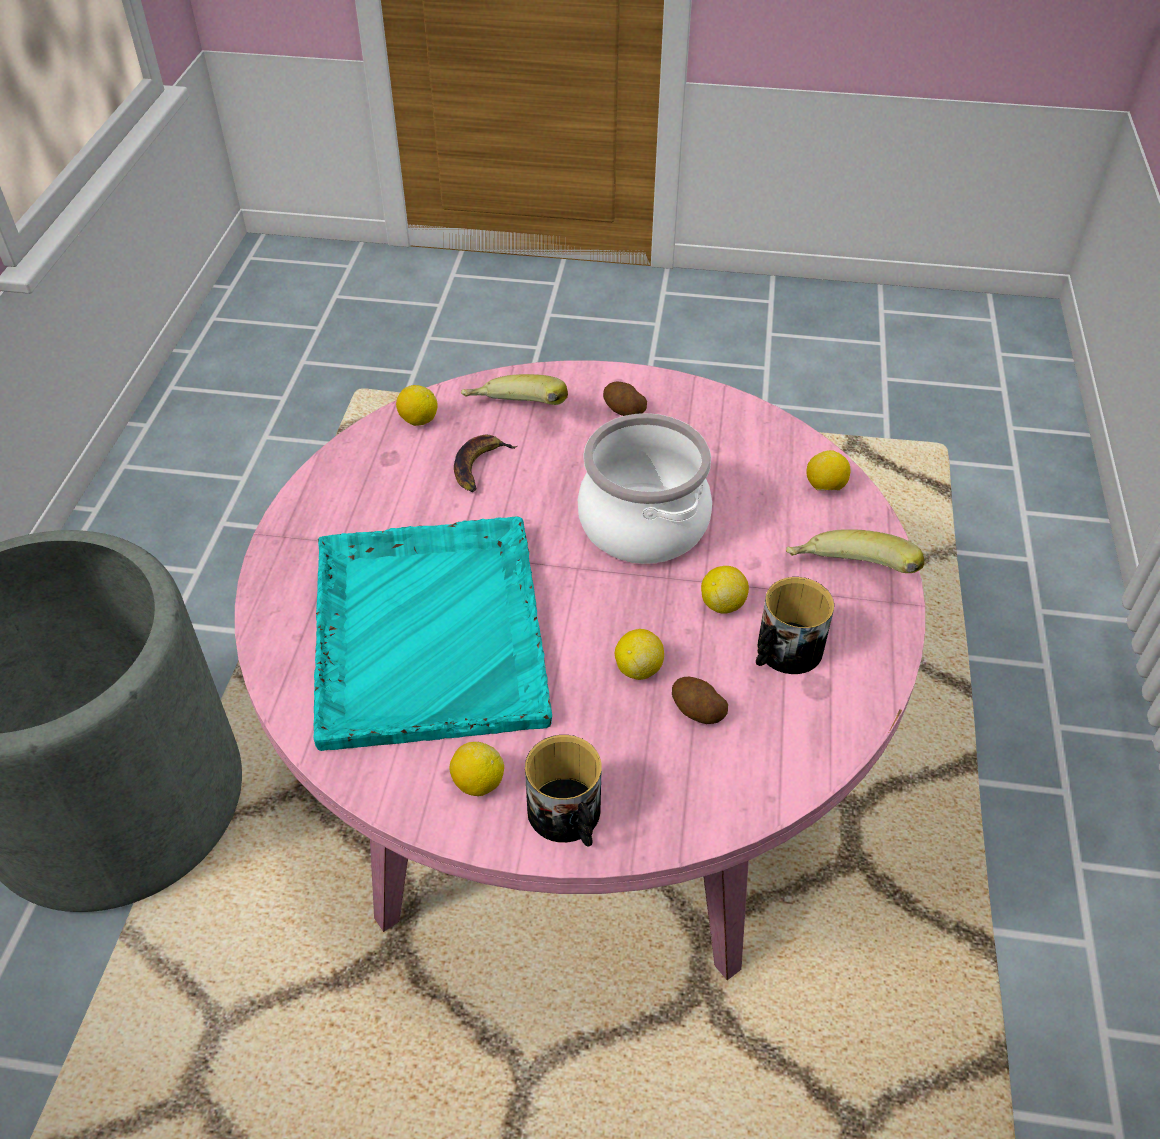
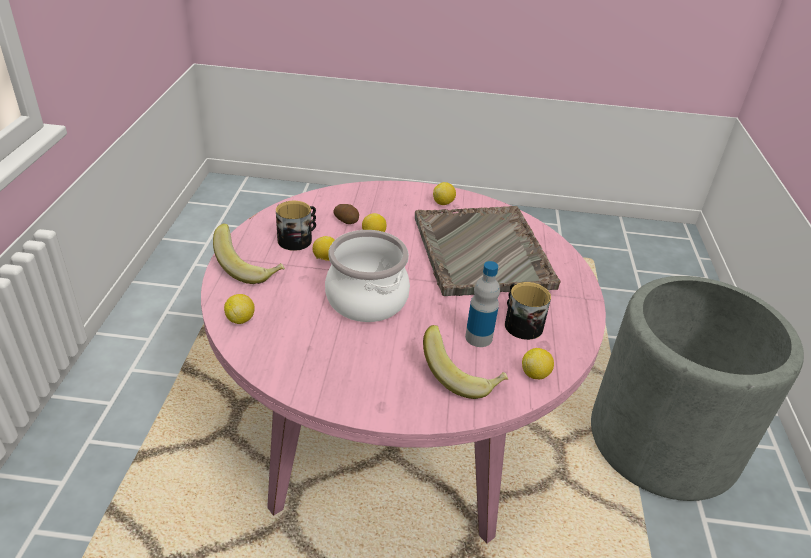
camera: 175 degrees right, 10 degrees down
turquoise tray [314,516,552,751] -> grey tray [415,206,561,296]
banana [454,435,518,492] -> bottle [465,261,500,347]
mug [525,735,601,846] -> mug moved to [505,282,551,340]
potato [603,382,647,416] -> none

